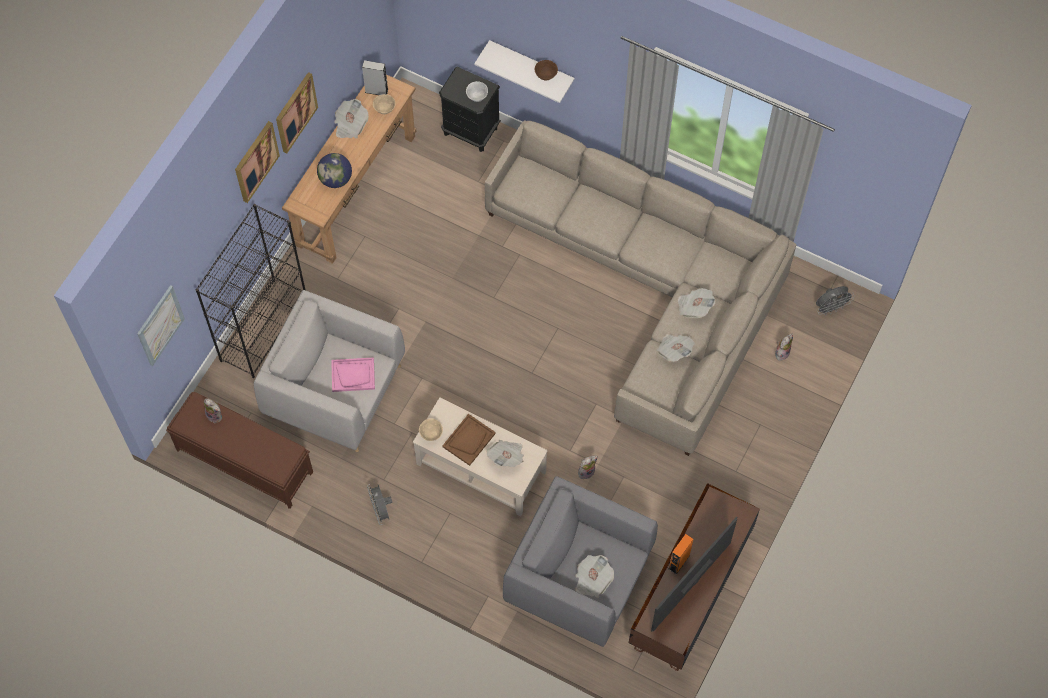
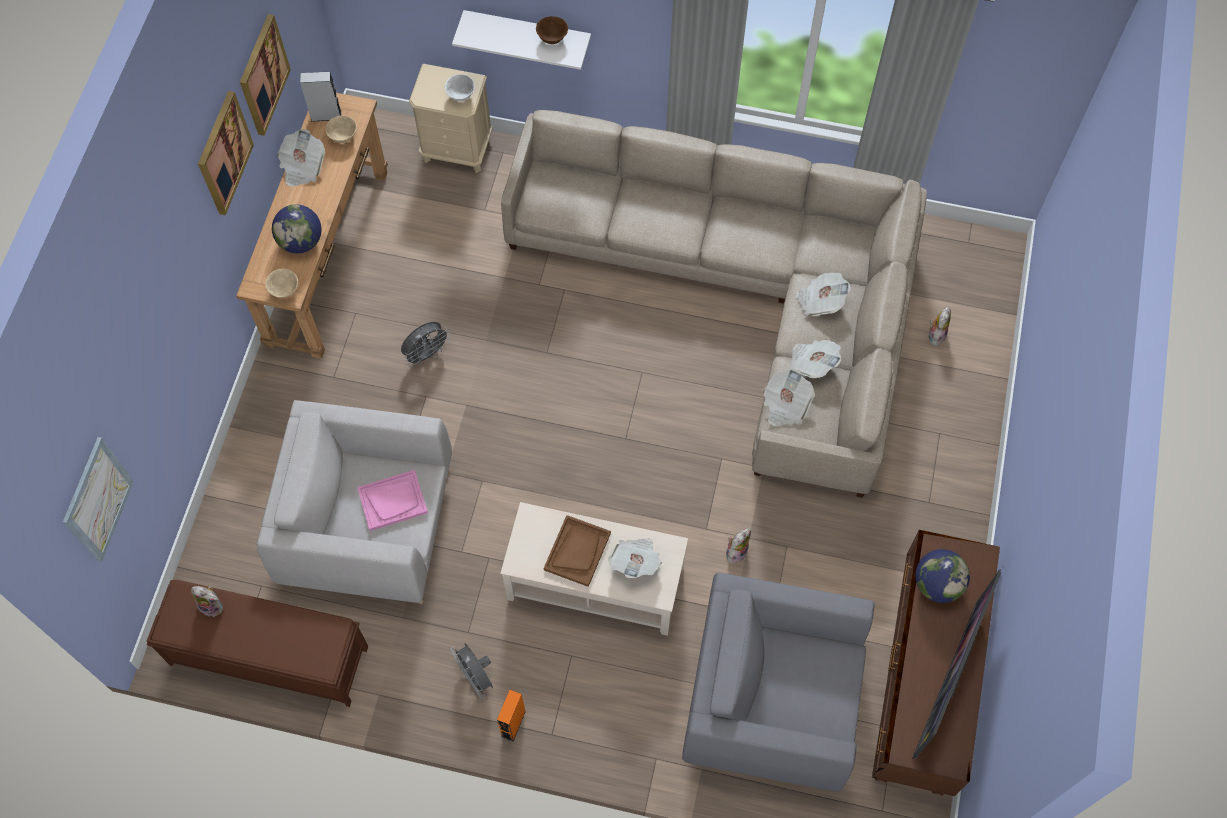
camera: 15 degrees left, 0 degrees up
black bookcase [195,204,305,378] -> none
picture [235,121,280,203] -> picture moved to [240,14,291,136]
beige bowl [419,418,443,441] -> beige bowl moved to [265,268,298,298]
black nightstand [439,67,501,152] -> beige nightstand [409,64,493,173]
newspaper [575,555,614,598] -> newspaper moved to [763,369,814,426]
orange speaker [669,534,693,574] -> orange speaker moved to [497,689,526,741]
grey fan [816,286,855,316] -> grey fan moved to [401,322,451,367]
none -> globe [915,549,970,603]

